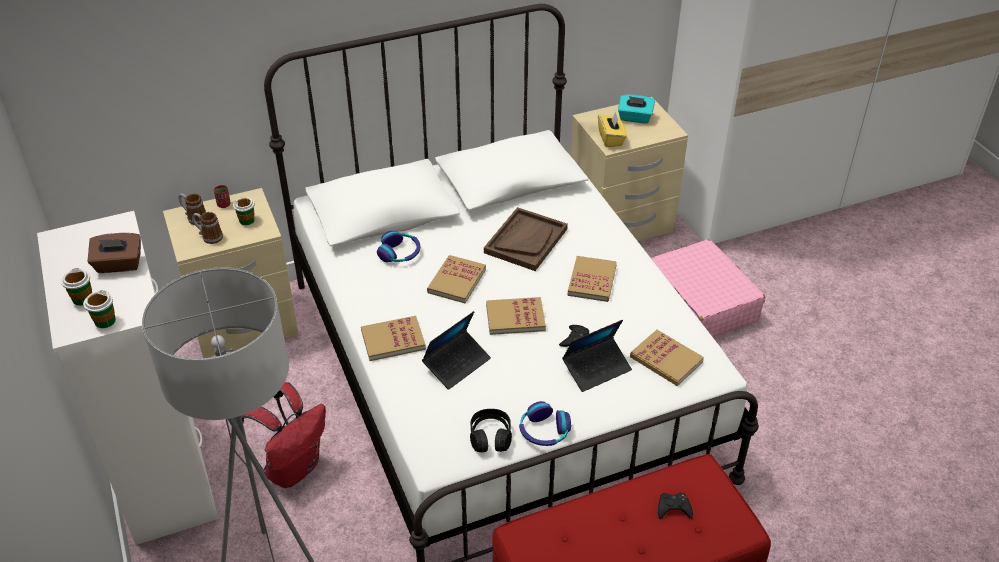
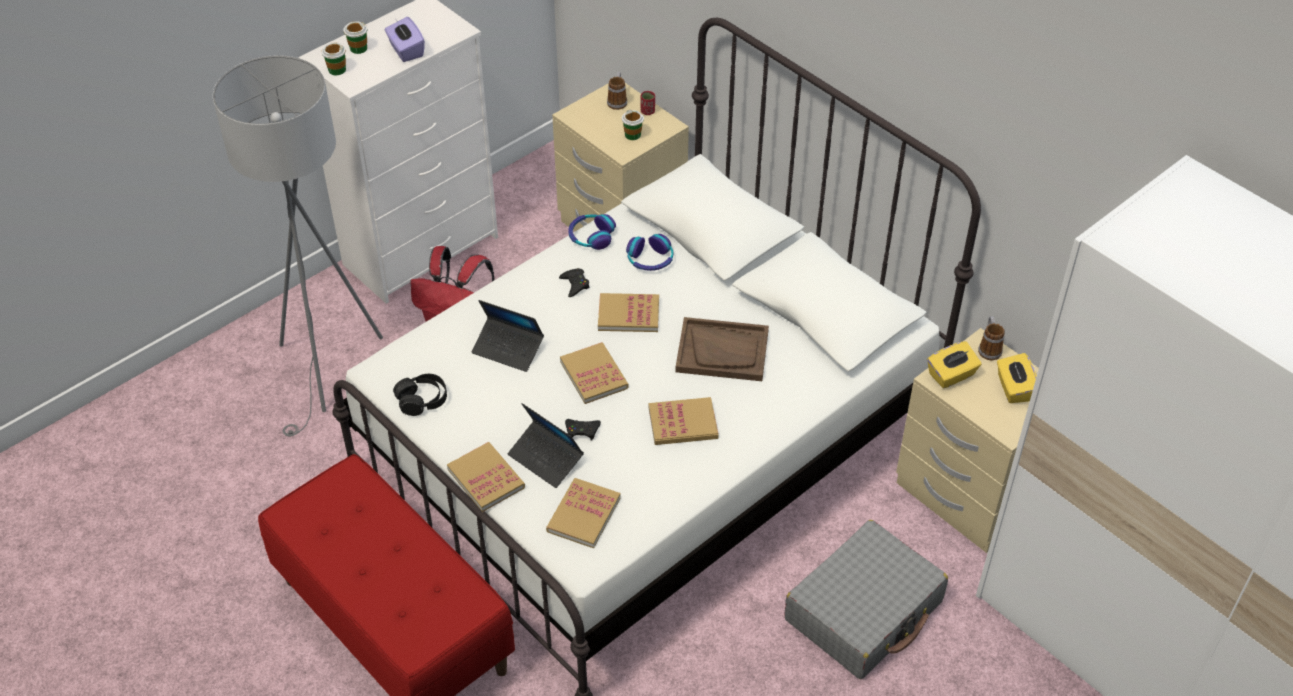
camera: 70 degrees right, 5 degrees up
brown tissue box [88,233,141,273] -> purple tissue box [385,17,425,62]
mug [192,212,223,244] -> mug moved to [978,316,1005,360]
book [361,316,426,361] -> book moved to [447,442,525,512]
headphones [519,401,571,446] -> headphones moved to [568,214,616,250]
turquoise tissue box [618,95,655,124] -> yellow tissue box [997,353,1037,403]
pink suitcase [651,239,765,337] -> grey suitcase [785,520,948,679]
black game controller [658,493,693,519] -> black game controller moved to [559,268,590,297]

